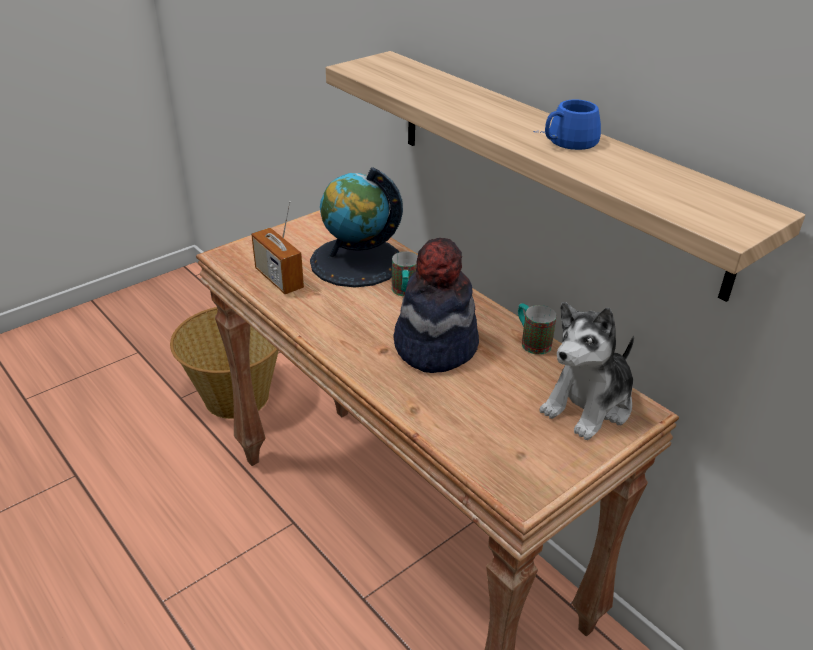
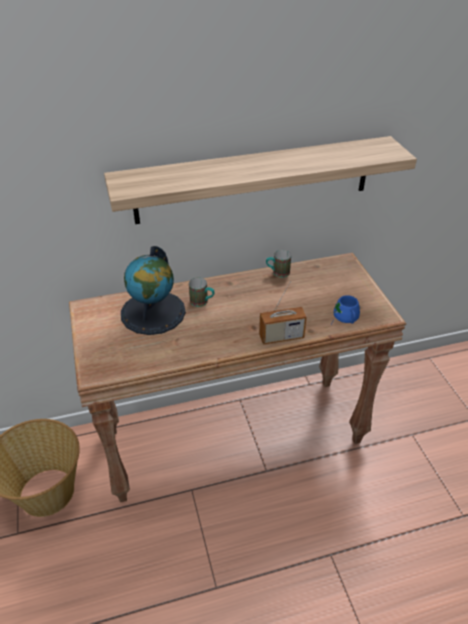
camera: 65 degrees left, 5 degrees up
radio [251,201,304,294] -> radio moved to [259,281,307,345]
hat [394,238,479,373] -> none
blue mug [535,99,601,150] -> blue mug moved to [331,295,360,324]
plush toy [539,302,634,440] -> none

